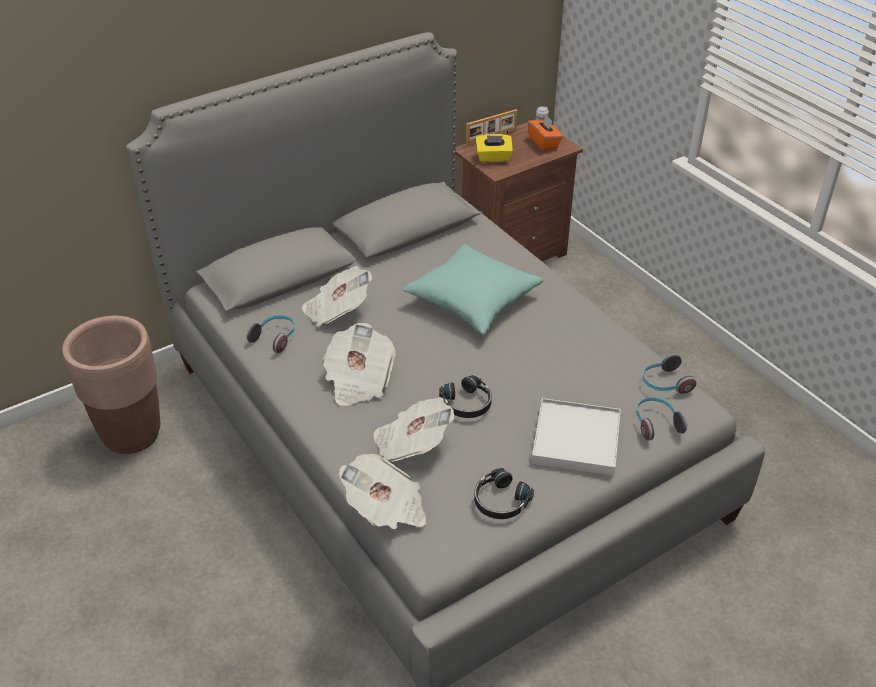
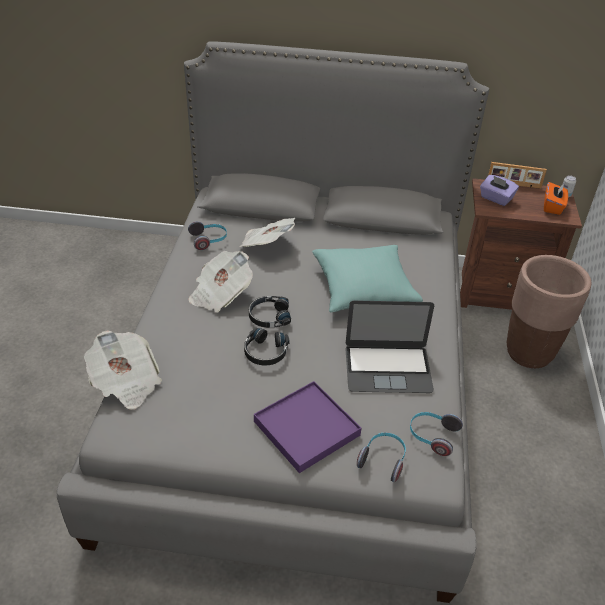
camera: 40 degrees right, 0 degrees up
brown planter [62,316,161,454] -> brown planter moved to [507,255,592,368]
newspaper [373,397,454,462] -> none
black headphones [474,468,534,519] -> black headphones moved to [249,296,291,328]
yellow tissue box [475,134,513,162] -> purple tissue box [480,175,519,206]
white tray [531,398,621,476] -> purple tray [254,381,361,473]
none -> laptop [346,300,434,393]

